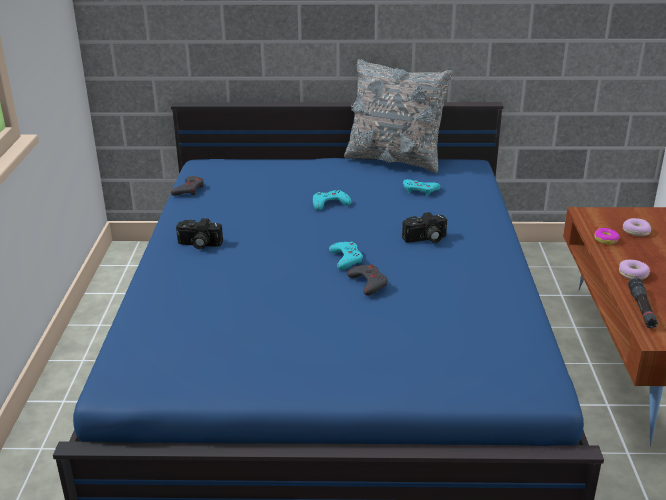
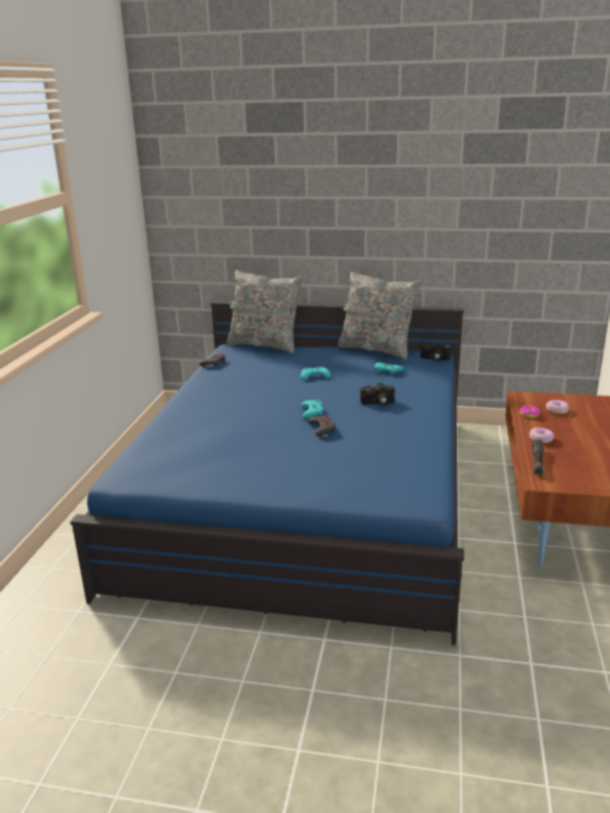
camera: 10 degrees right, 5 degrees down
camera [176,218,223,249] -> camera moved to [420,342,451,361]
none -> grey pillow [227,270,303,354]

